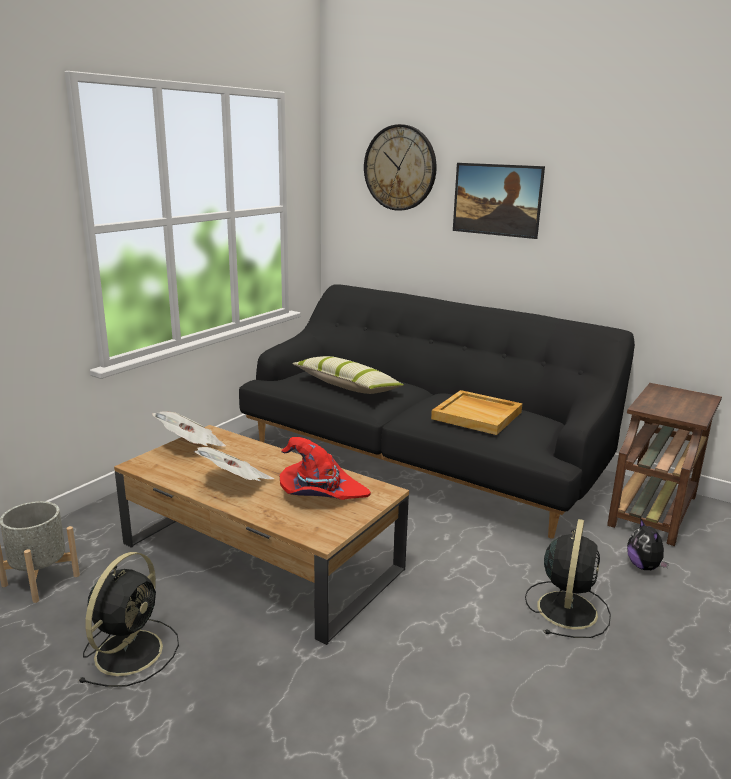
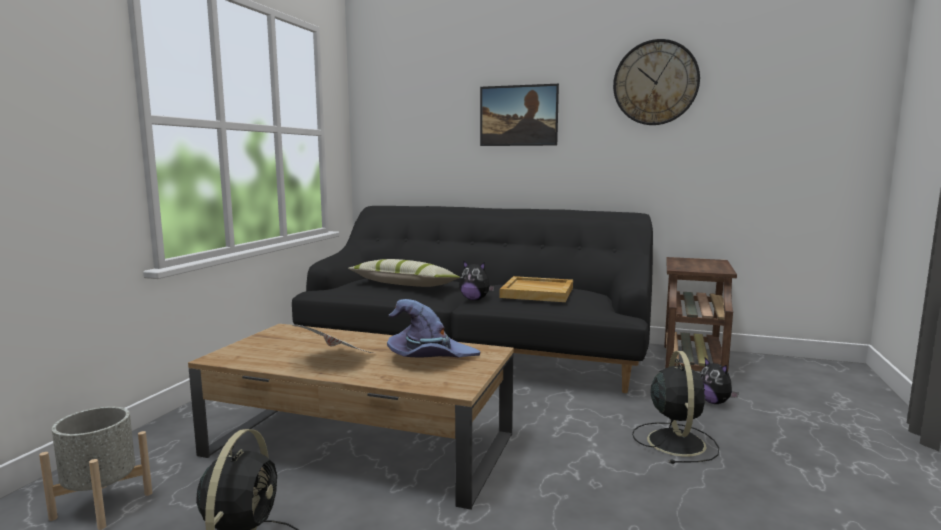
camera: 15 degrees left, 10 degrees down
newspaper [152,411,226,447] -> none
red hat [280,437,371,500] -> purple hat [387,299,481,358]
wall clock [364,124,437,211] -> wall clock moved to [613,39,700,125]
none -> plush toy [459,260,495,300]

